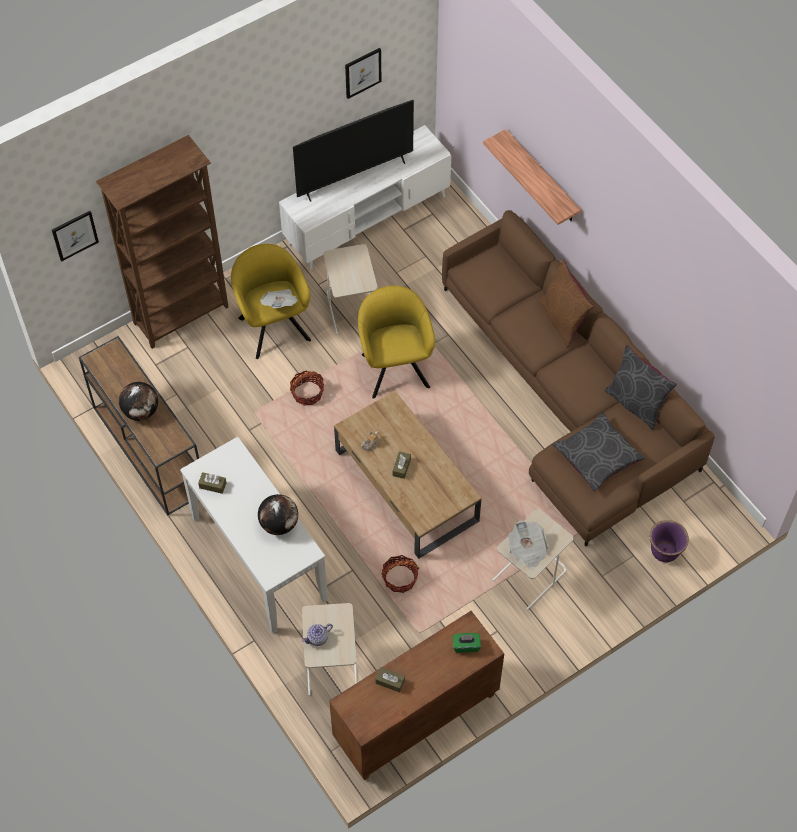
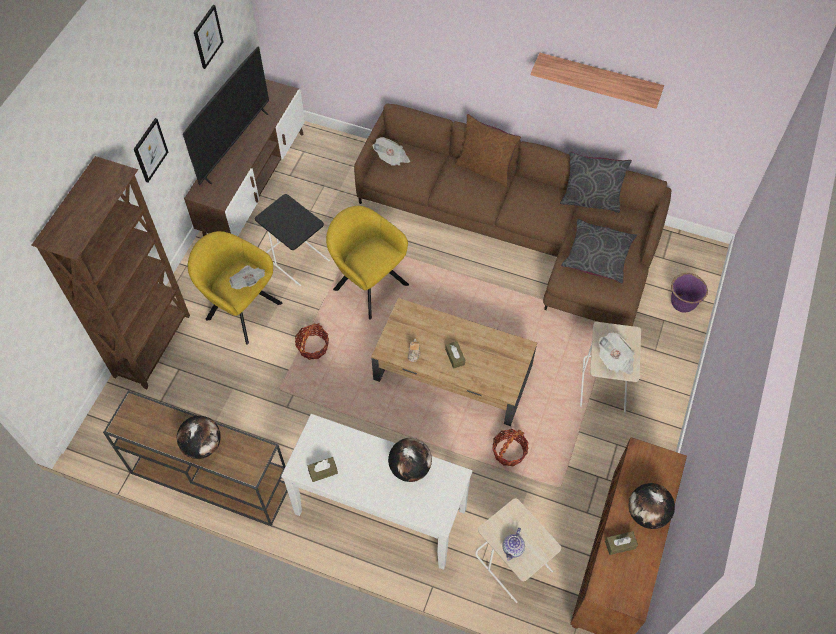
camera: 35 degrees left, 0 degrees up
picture [52,211,99,262] -> picture moved to [134,118,168,182]
white tv stand [279,125,451,270] -> brown tv stand [184,79,305,236]
beige side table [323,244,378,335] -> black side table [255,194,330,286]
green tissue box [453,633,481,653] -> none
shelf [483,129,581,225] -> shelf moved to [531,53,664,109]
none -> newspaper [372,137,410,166]
none -> globe [629,483,675,529]

